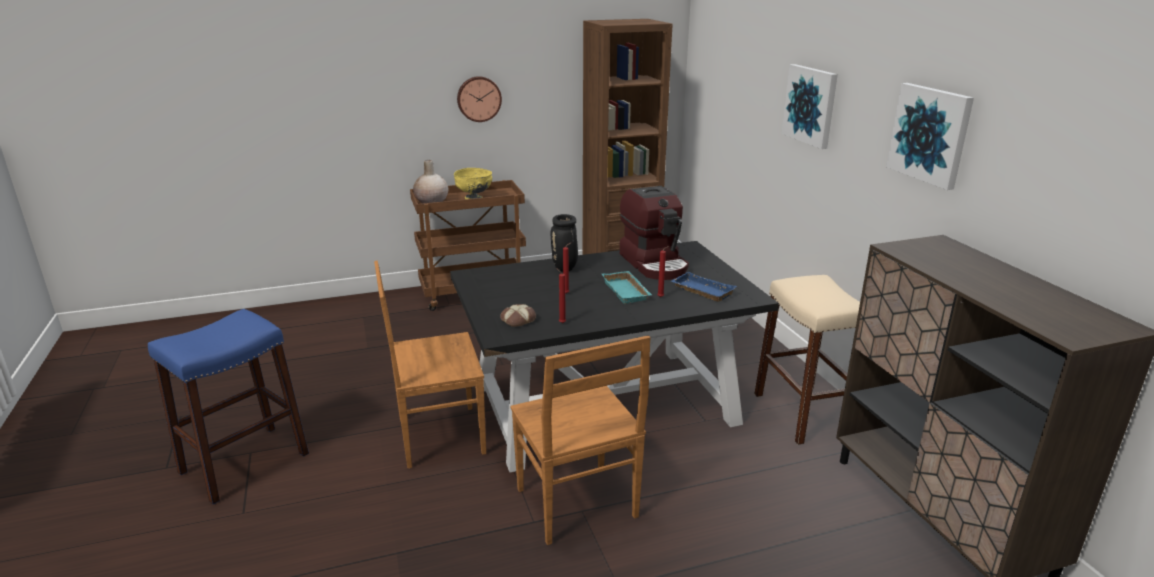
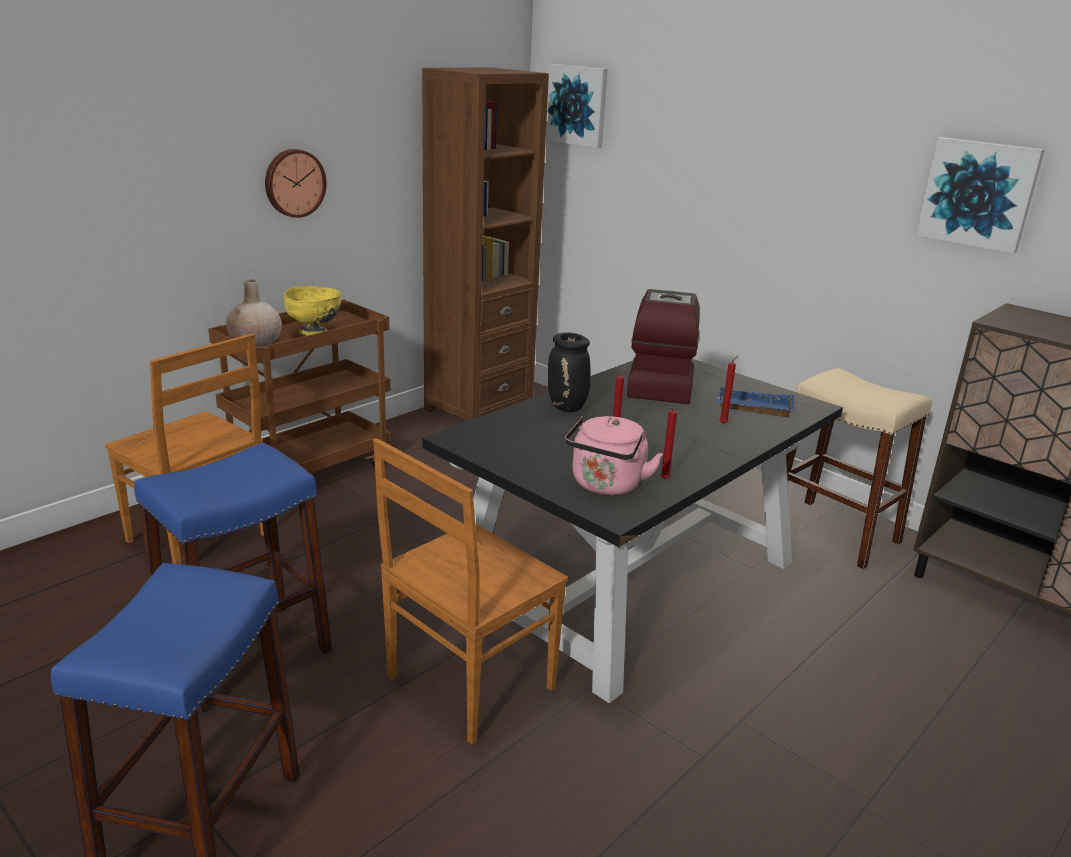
camera: 30 degrees left, 0 degrees up
bread [500,304,536,327] -> pink kettle [565,416,663,496]
brown chair [511,335,651,545] -> brown chair moved to [105,334,264,564]
turquoise tray [602,271,652,304] -> none
coffee machine [620,186,689,280] -> coffee machine turned 120 degrees counterclockwise [627,289,700,404]
picture [782,64,838,149] -> picture moved to [546,64,608,148]
none -> blue stool [134,443,332,714]

